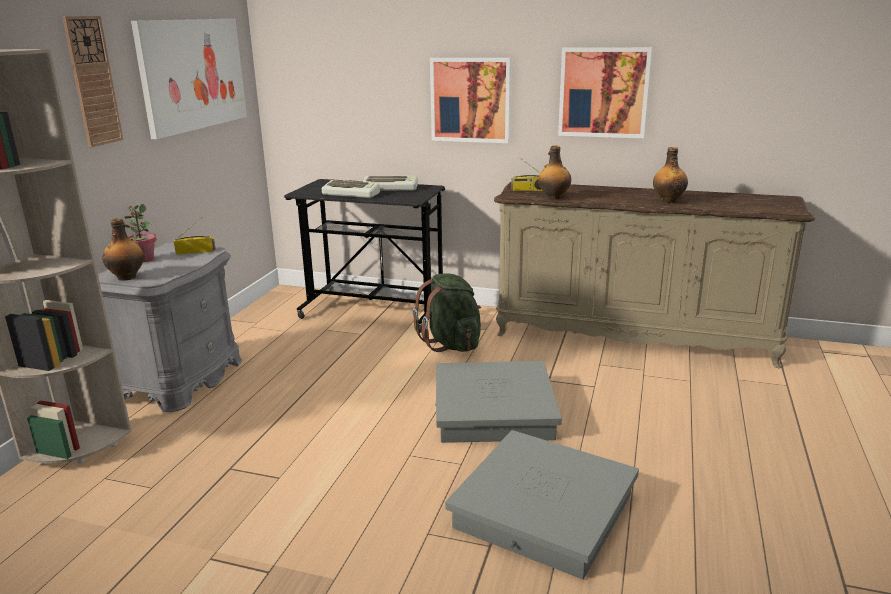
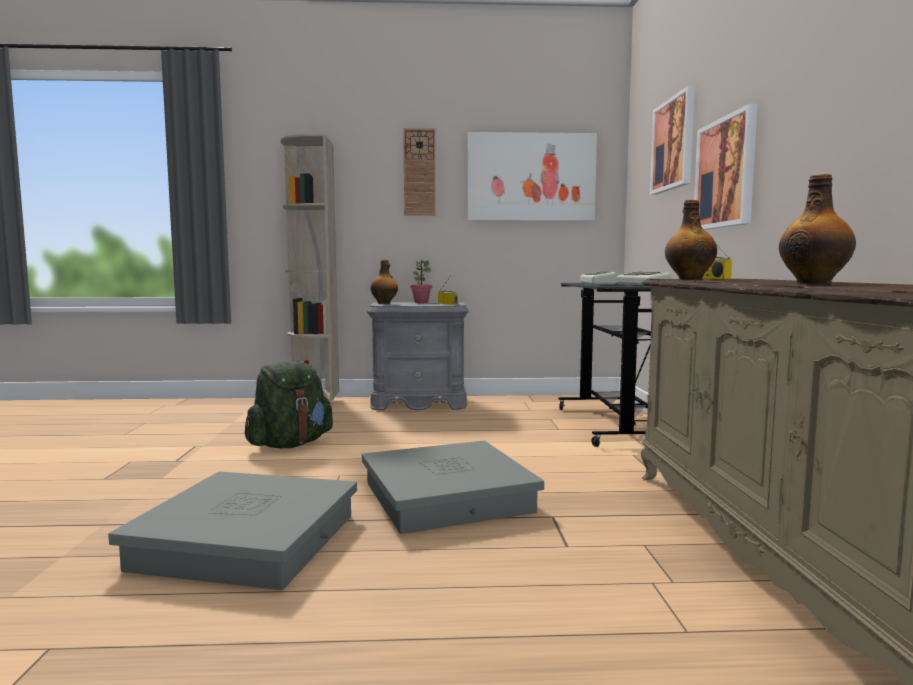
camera: 70 degrees right, 15 degrees down
green backpack [413,273,481,352] -> green backpack moved to [245,361,333,448]
picture [558,47,652,138] -> picture moved to [650,86,695,195]

